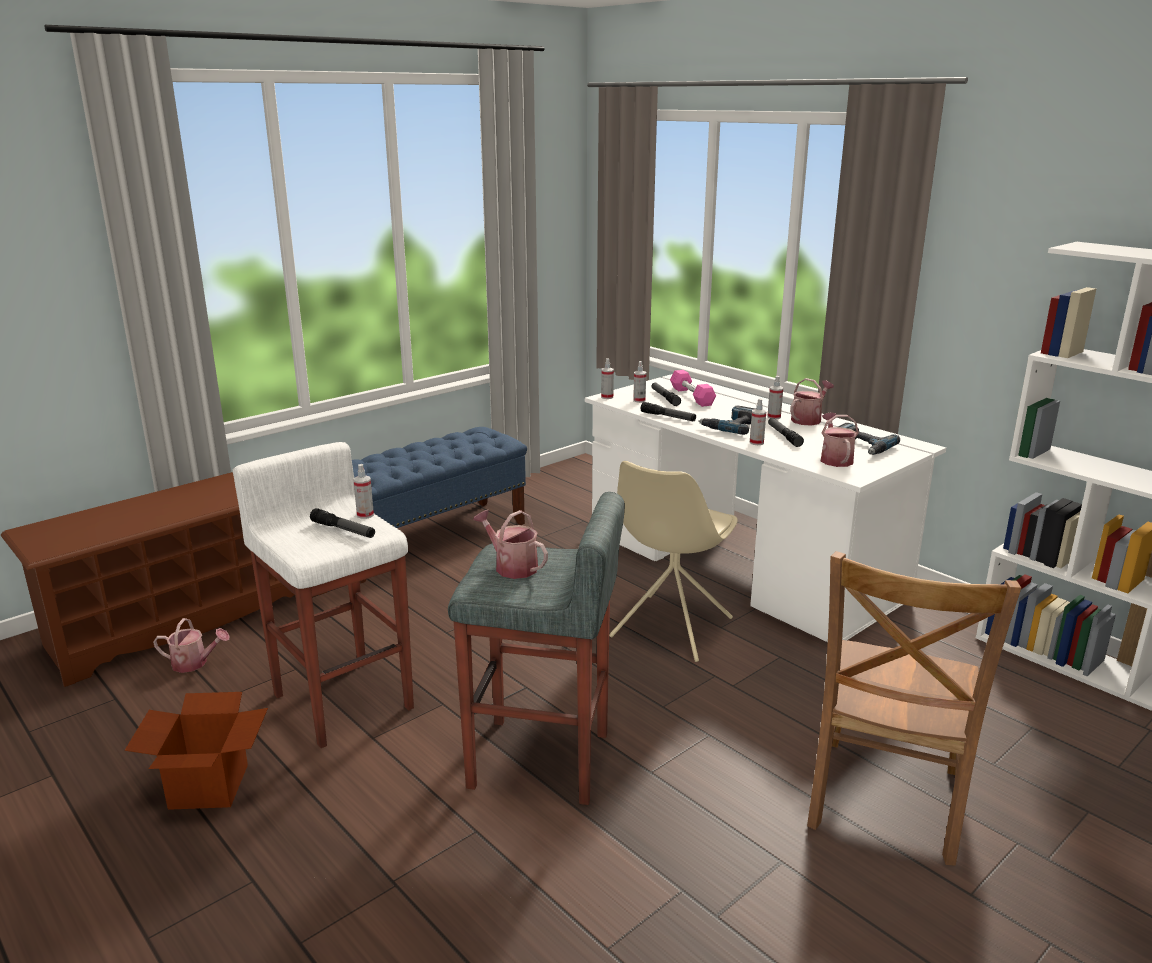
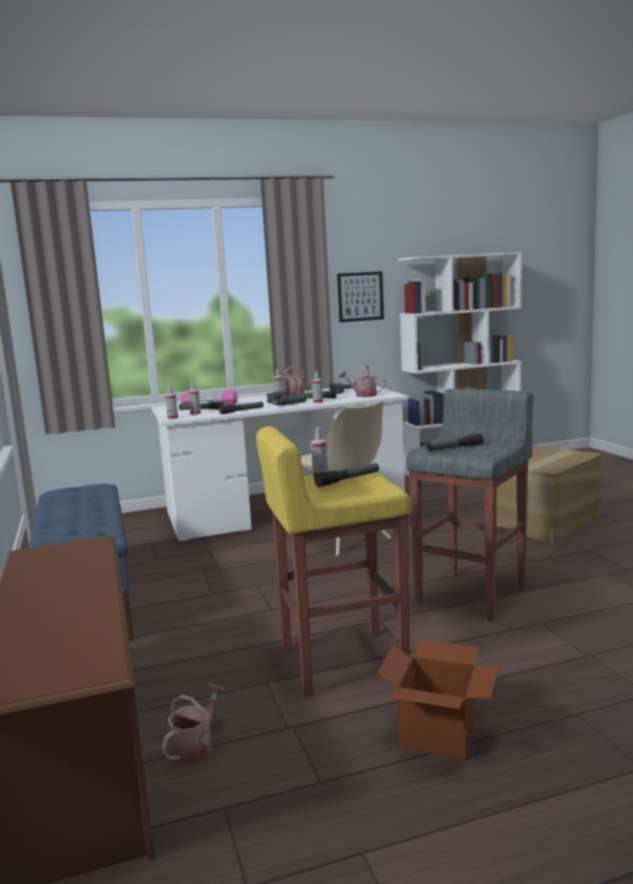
camera: 65 degrees left, 10 degrees down
white stool [233,442,414,748] -> yellow stool [256,426,412,696]
watering can [473,510,548,579] -> flashlight [426,434,484,451]
brown chair [807,551,1021,865] -> cardboard box [496,446,603,543]
none -> picture [337,271,384,322]

